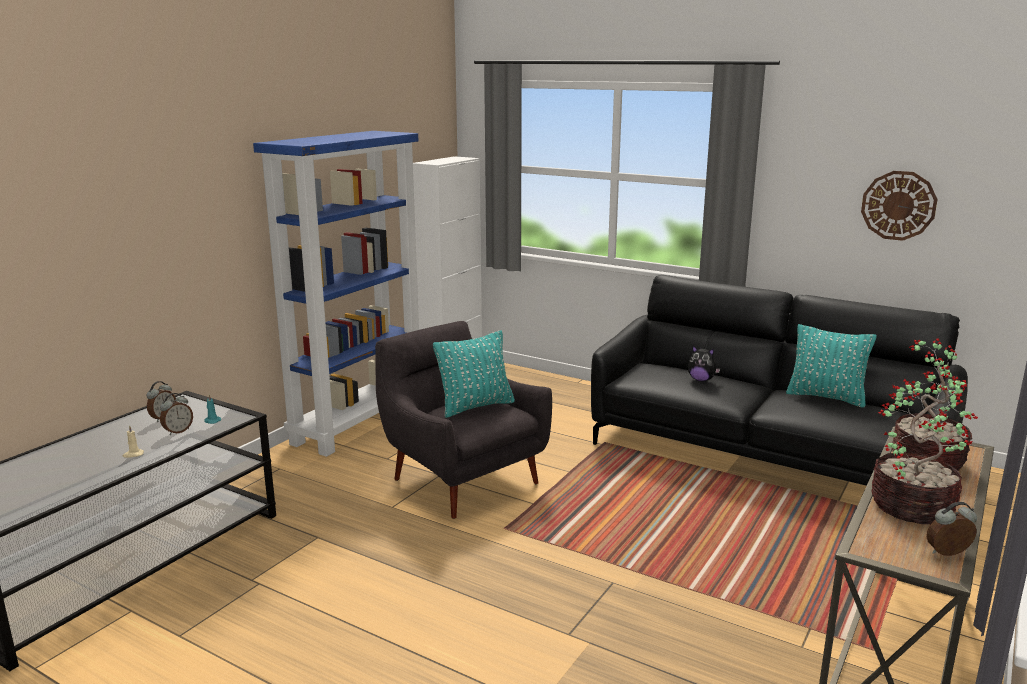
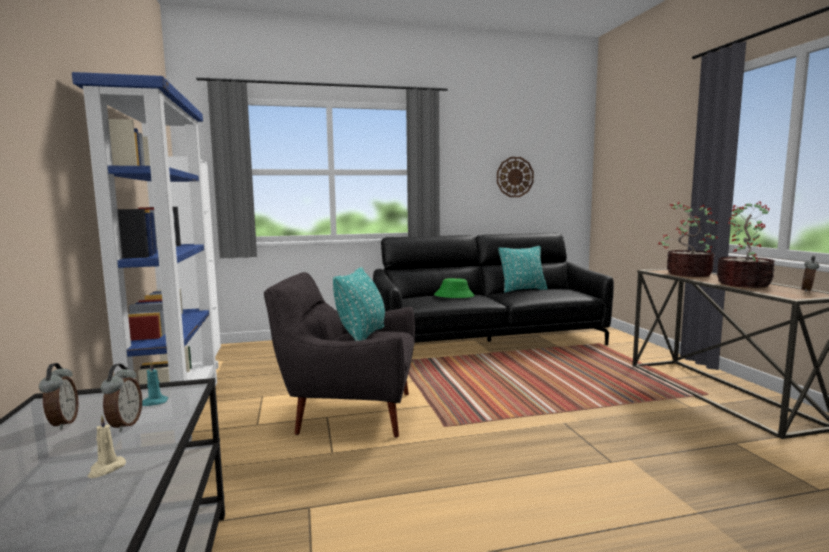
camera: 45 degrees left, 10 degrees down
plush toy [688,346,720,381] -> green hat [434,278,475,298]

